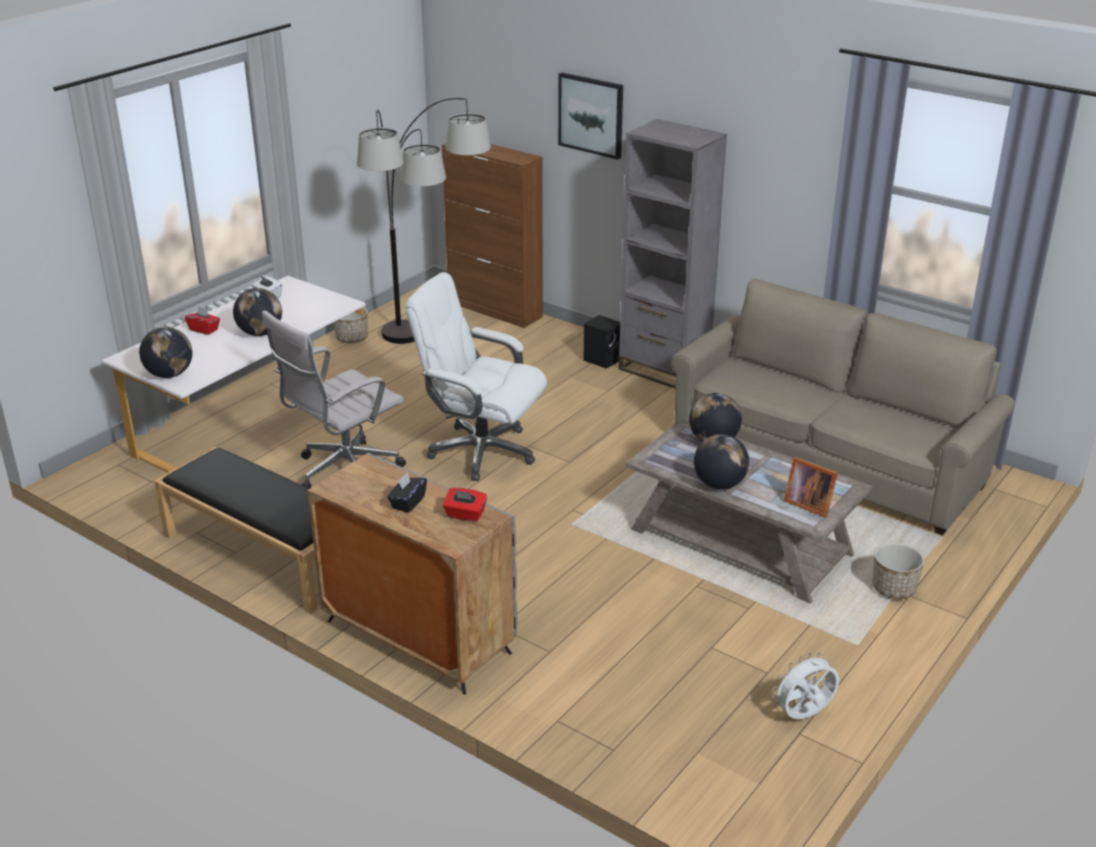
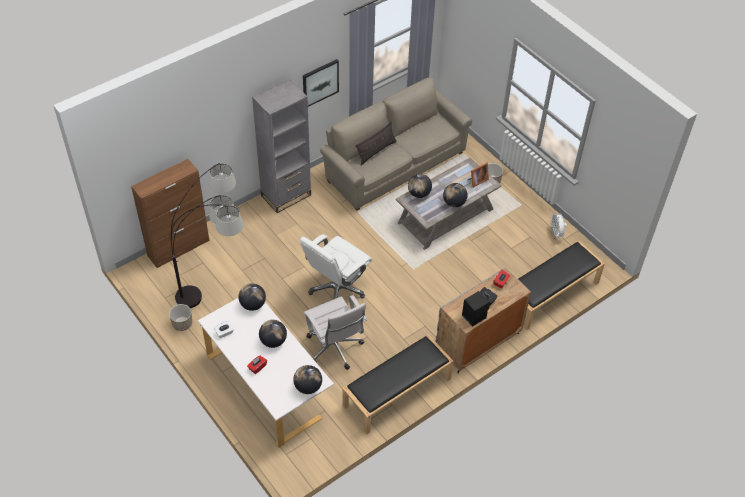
camera: 75 degrees left, 20 degrees up
picture [558,73,623,160] -> picture moved to [303,59,339,107]
black speaker [583,315,620,368] -> black speaker moved to [462,291,490,327]
none -> globe [239,283,266,311]
none -> pillow [356,121,397,166]
none -> black bench [518,240,605,330]

